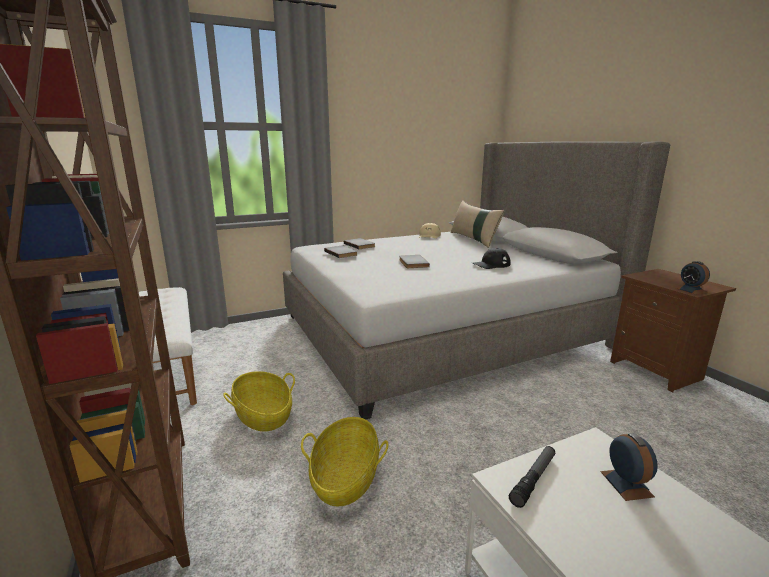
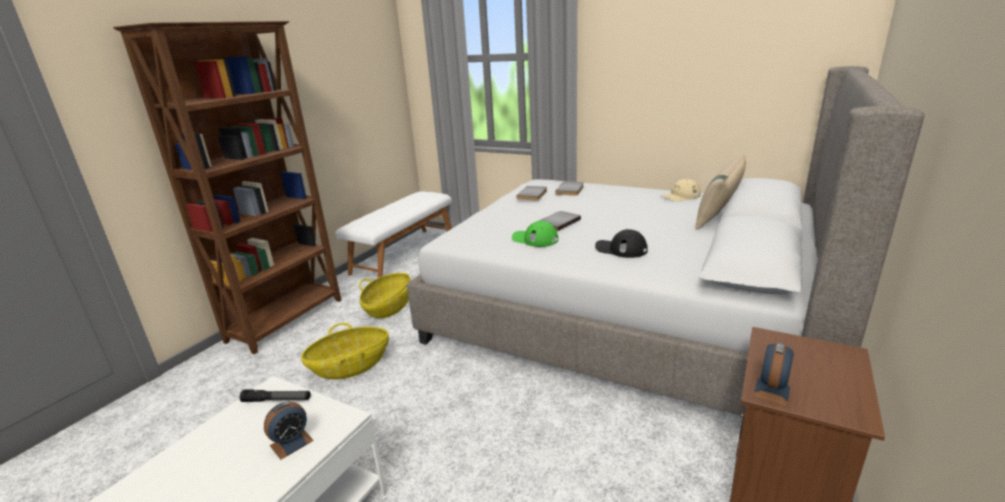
camera: 55 degrees right, 5 degrees up
none -> green cap [512,221,558,247]

